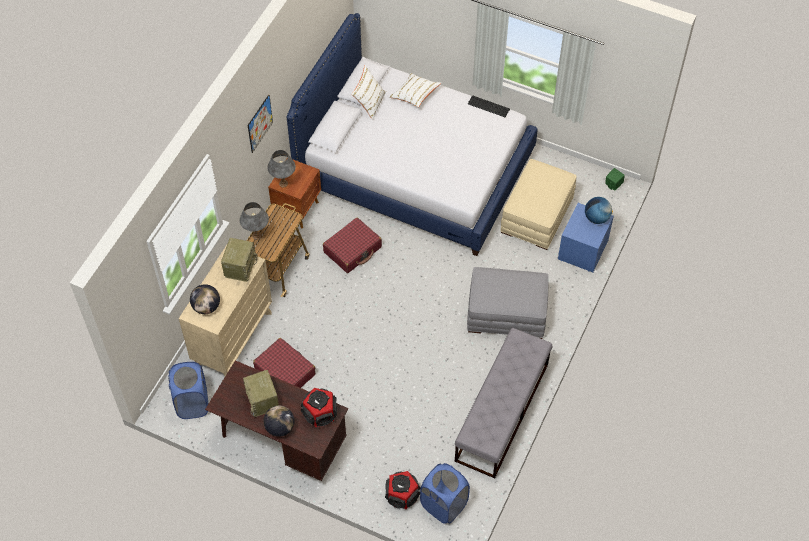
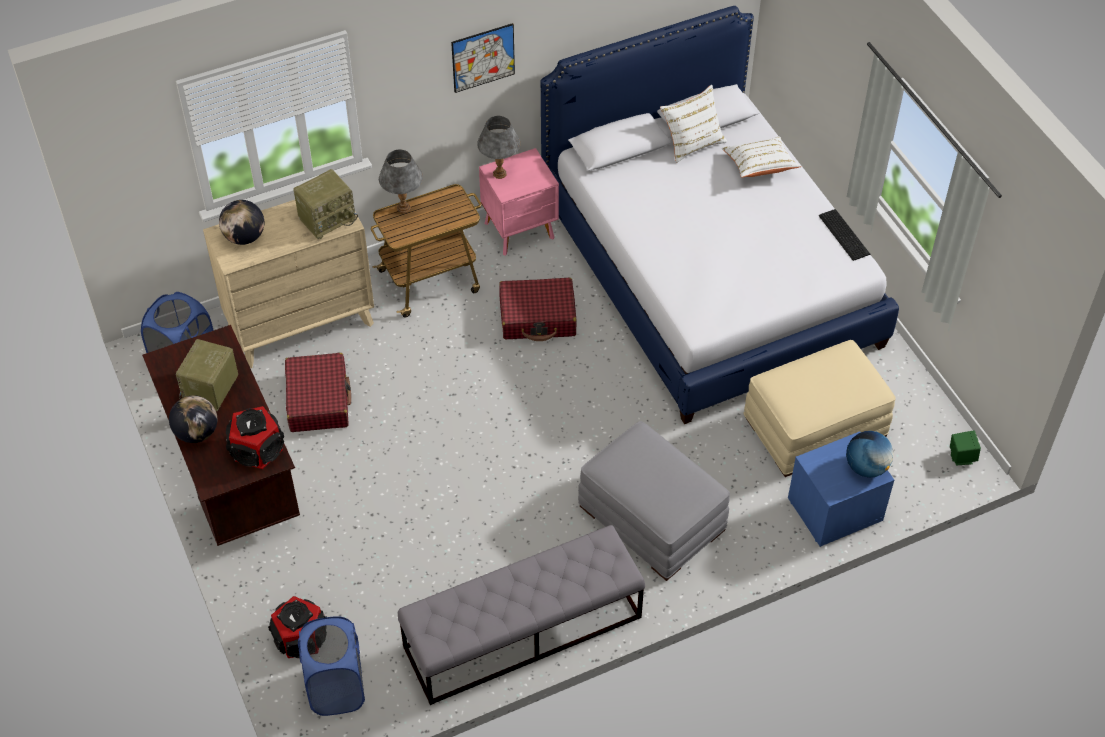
camera: 40 degrees right, 5 degrees down
brown nightstand [268,157,321,229] -> pink nightstand [479,148,559,256]

